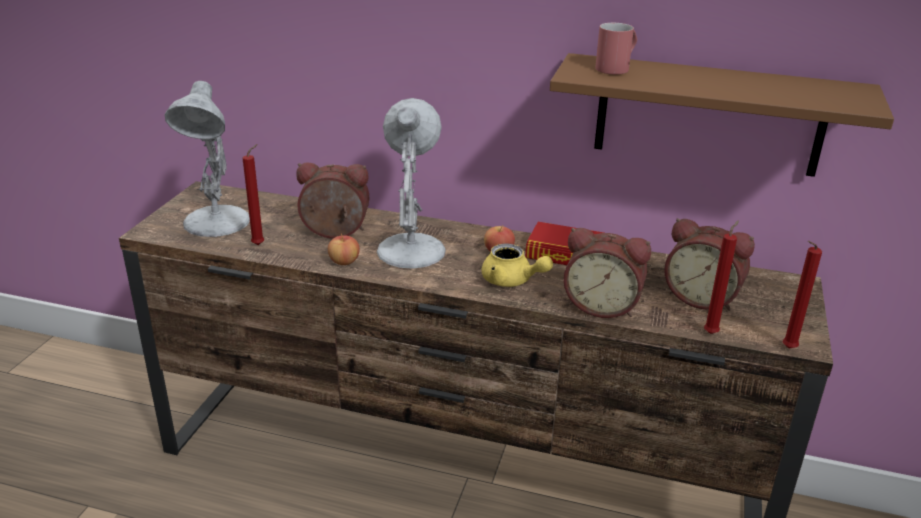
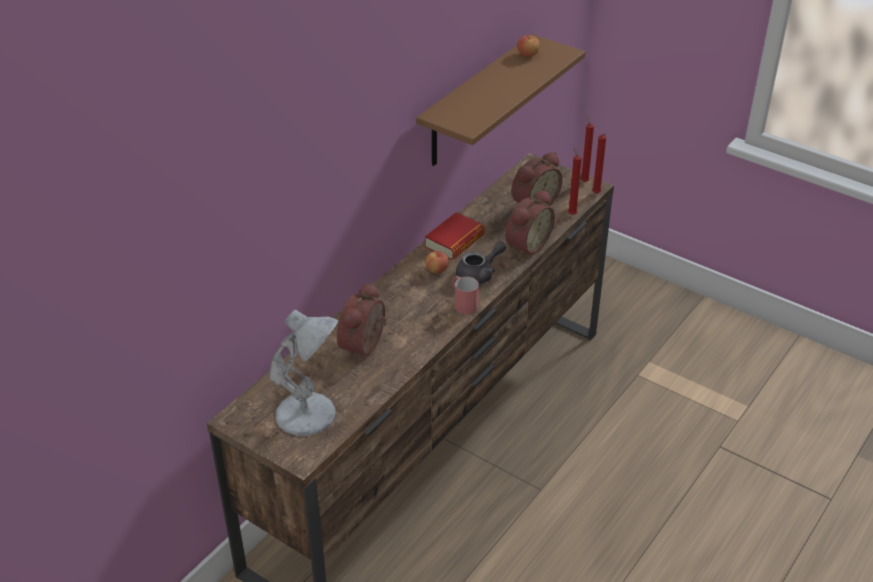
camera: 70 degrees left, 10 degrees up
red candle [243,144,264,245] -> red candle moved to [580,115,594,182]
apple [328,234,360,265] -> apple moved to [517,35,540,57]
white table lamp [377,98,446,269] -> none
yellow teapot [482,244,553,287] -> grey teapot [456,241,506,284]
red mug [595,23,637,74] -> red mug moved to [452,276,479,315]

